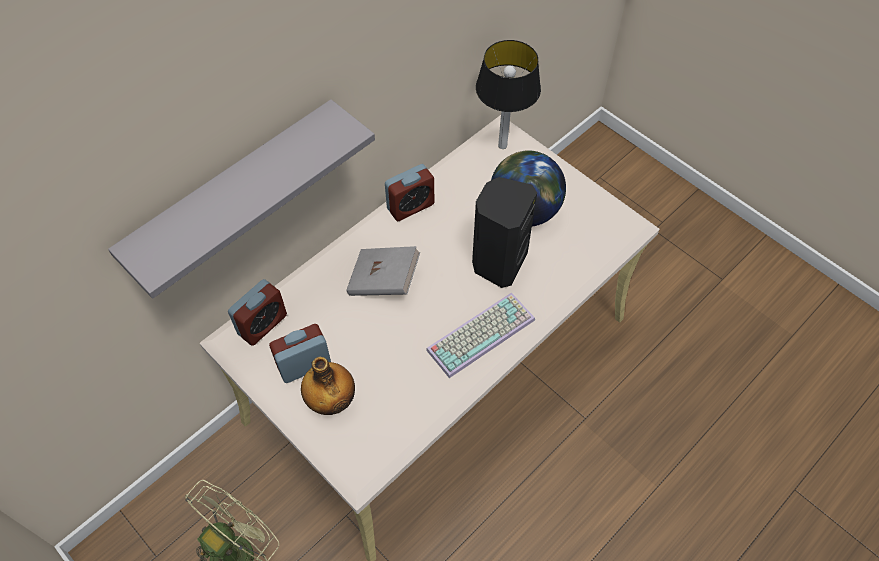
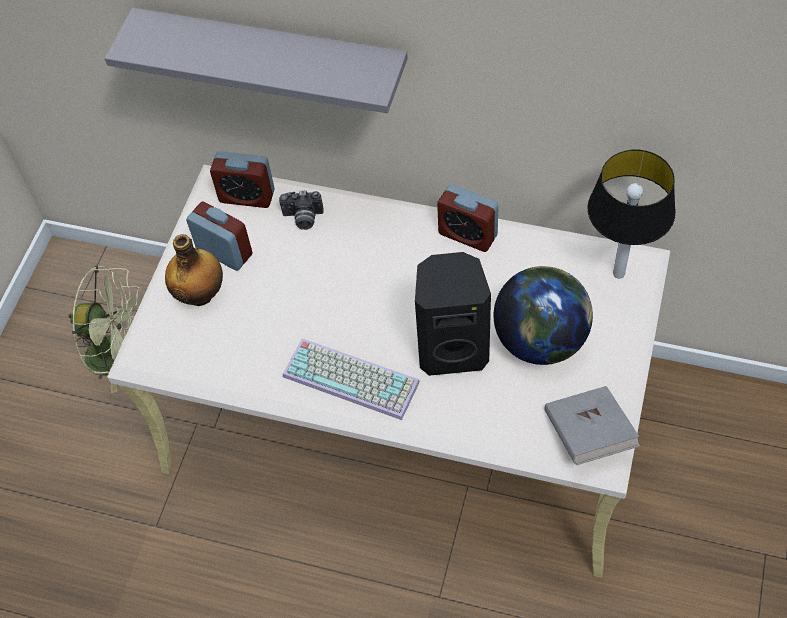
camera: 65 degrees right, 0 degrees up
grey book [346,246,420,296] -> grey book moved to [544,386,640,465]
none -> camera [279,190,324,230]

